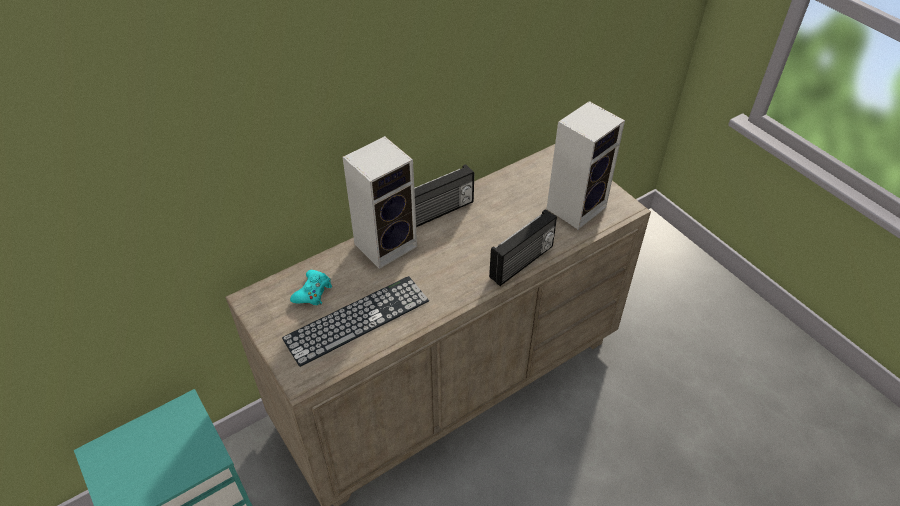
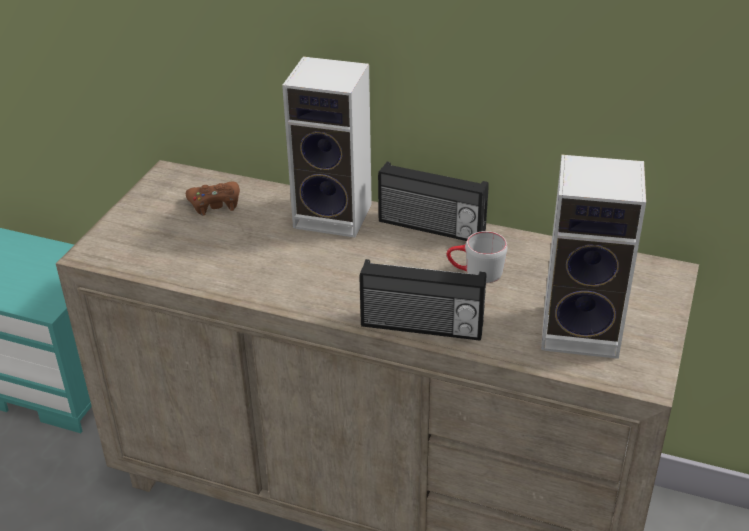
camera: 55 degrees right, 10 degrees down
keyboard [282,276,429,367] -> none
turquoise game controller [290,270,332,305] -> brown game controller [186,182,240,216]
none -> grey mug [447,231,507,283]

